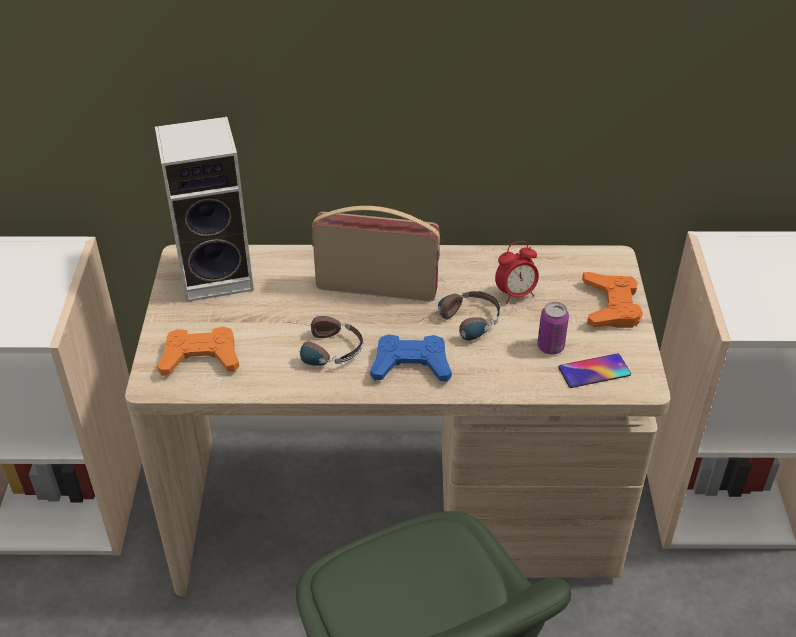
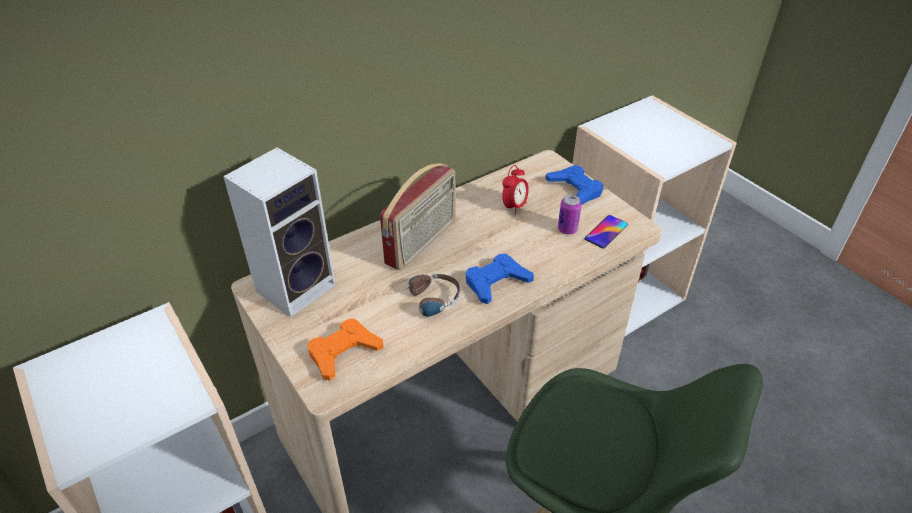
camera: 35 degrees left, 0 degrees up
radio [312,206,440,302] -> radio turned 150 degrees clockwise [380,163,455,271]
headphones [418,291,501,341] -> none
orange game controller [582,272,643,328] -> blue game controller [545,165,604,205]

